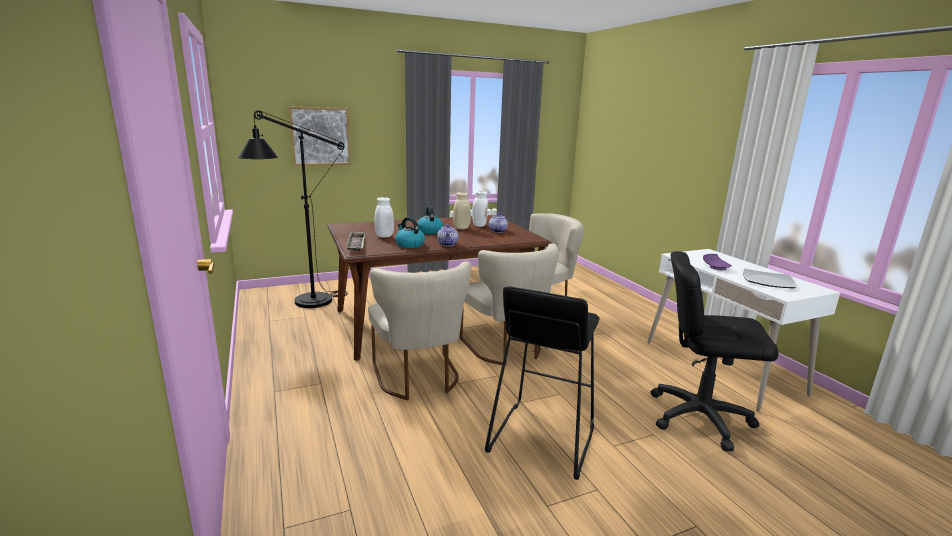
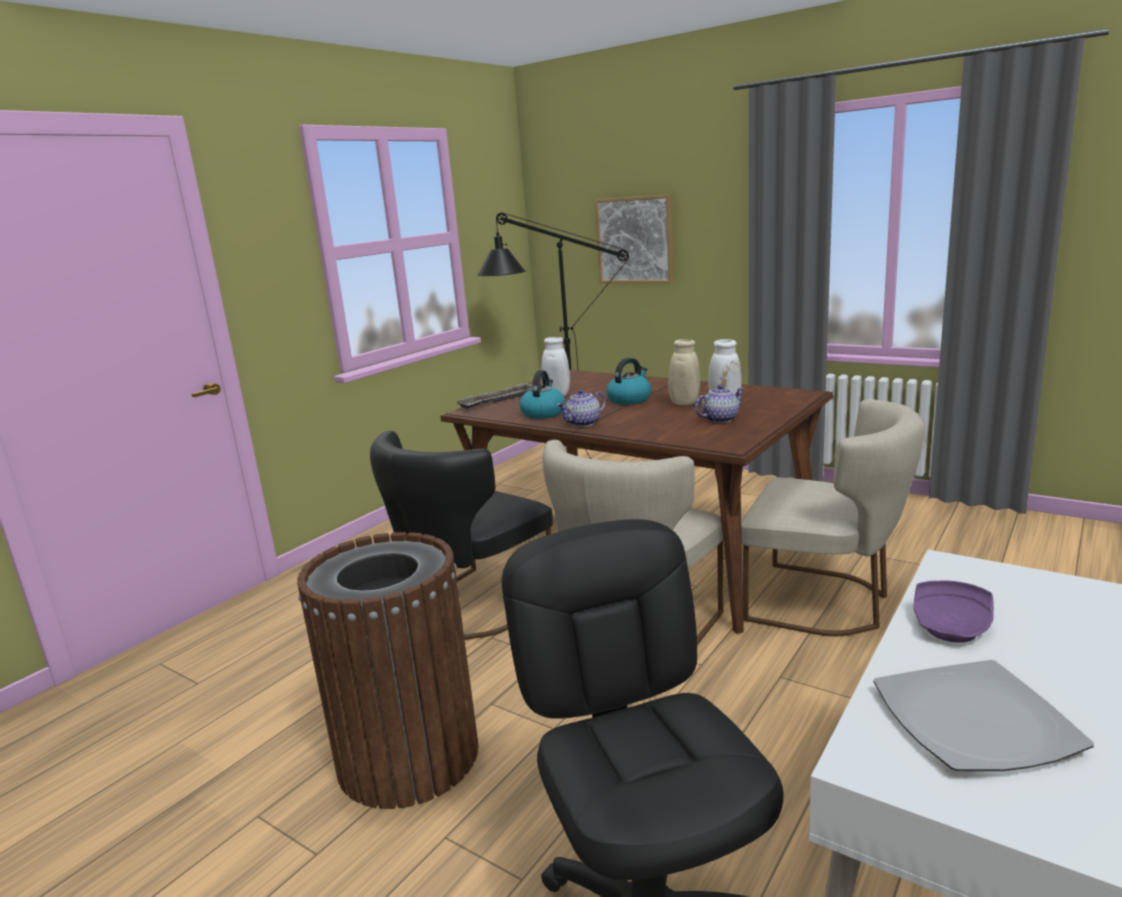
camera: 60 degrees right, 0 degrees up
beige chair [368,261,471,400] -> black chair [370,431,553,640]
black stool [485,286,600,480] -> brown trash can [297,532,479,809]

